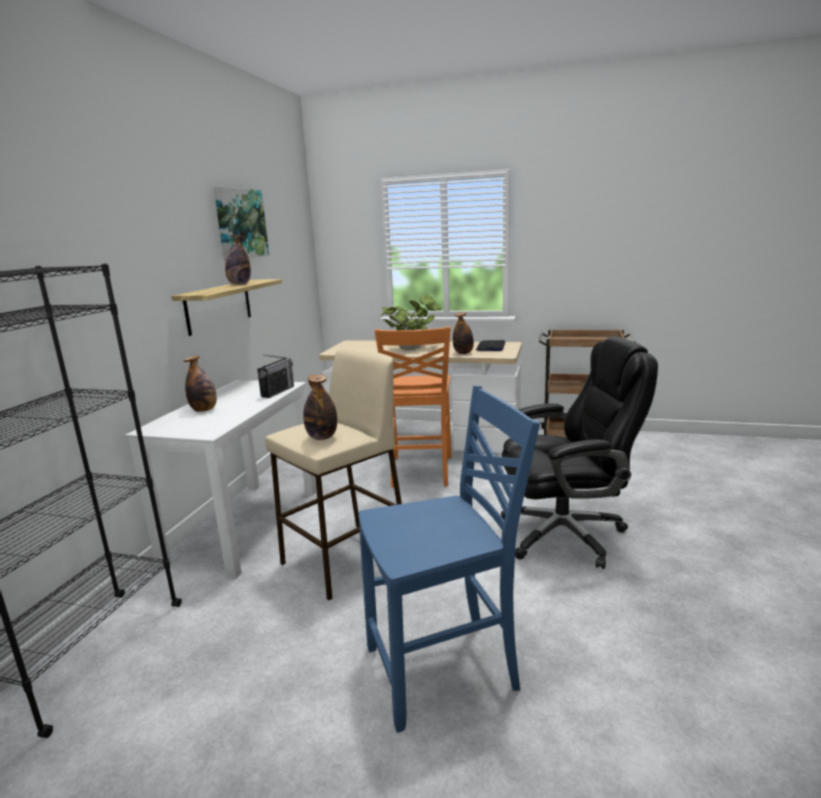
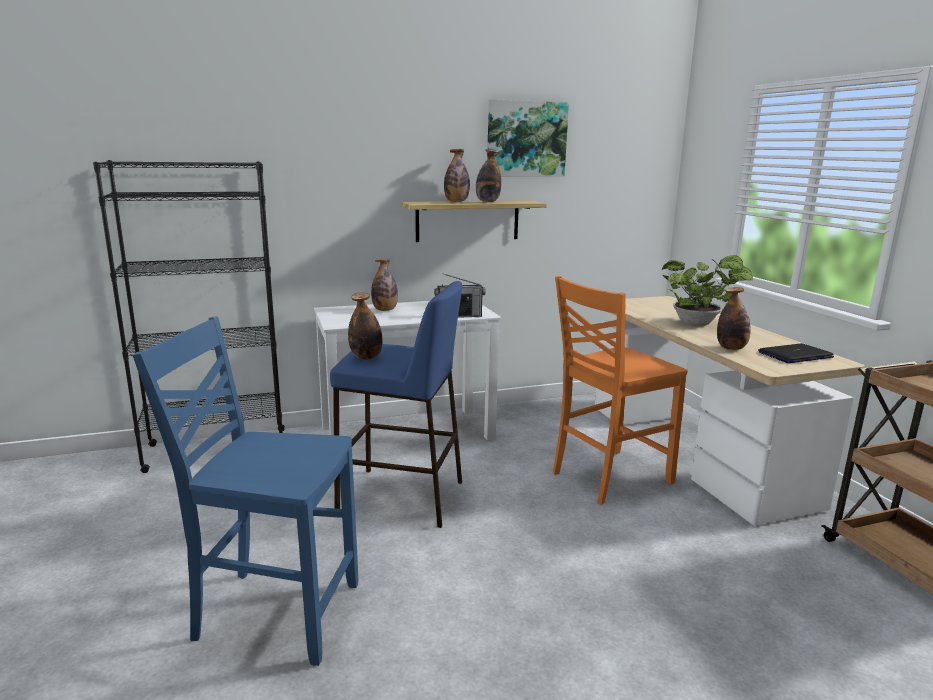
camera: 55 degrees right, 0 degrees up
beige stool [265,348,402,600] -> blue stool [330,281,462,528]
blue chair [358,386,540,733] -> blue chair turned 150 degrees clockwise [133,316,358,666]
black office chair [501,337,658,569] -> none
none -> bottle [444,149,470,202]

